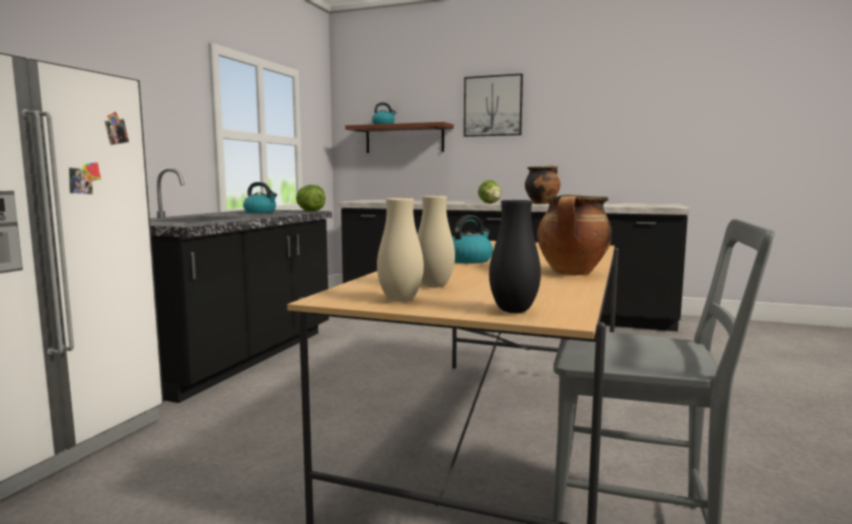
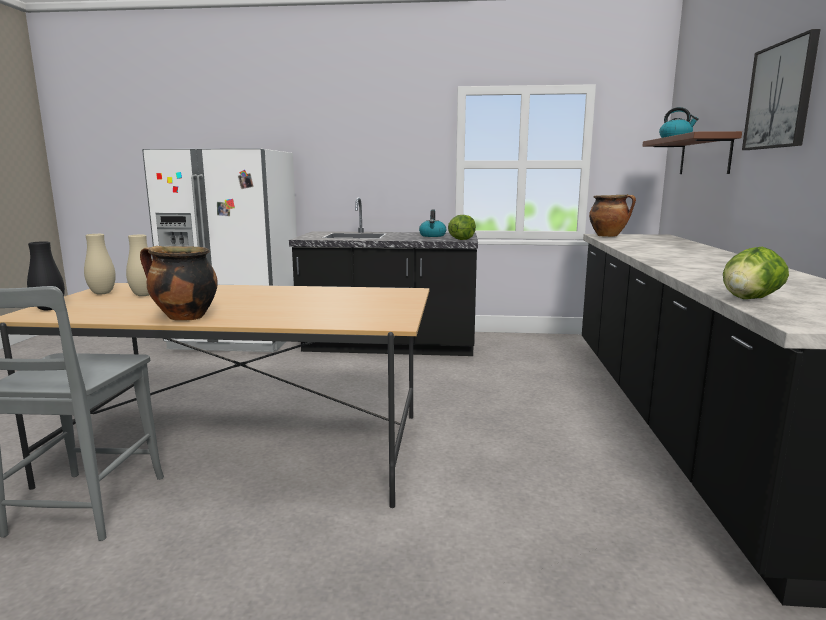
camera: 75 degrees right, 5 degrees up
kettle [452,215,493,263] -> none
lettuce [478,180,501,203] -> lettuce moved to [723,247,789,299]
cooking pot [525,165,560,204] -> cooking pot moved to [589,194,636,237]

